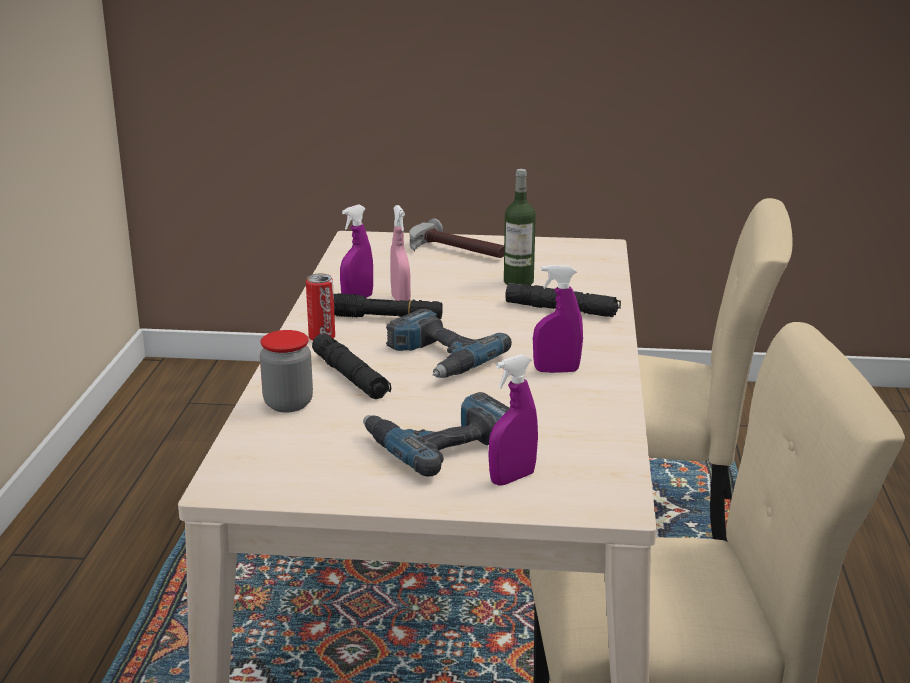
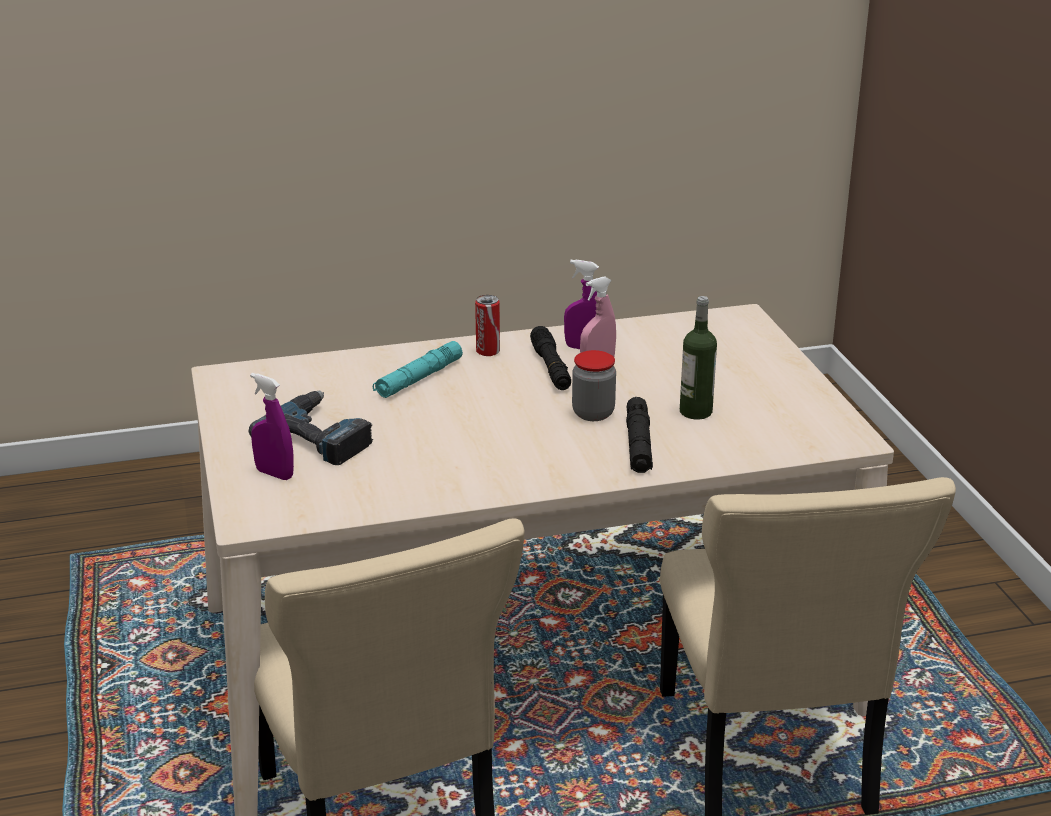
camera: 70 degrees right, 5 degrees up
jar [260,330,313,412] -> jar moved to [572,350,616,421]
black flashlight [312,333,392,399] -> turquoise flashlight [373,341,463,398]
power drill [386,309,512,378] -> none
hammer [409,218,504,258] -> none
purple spray bottle [533,265,583,373] -> none

